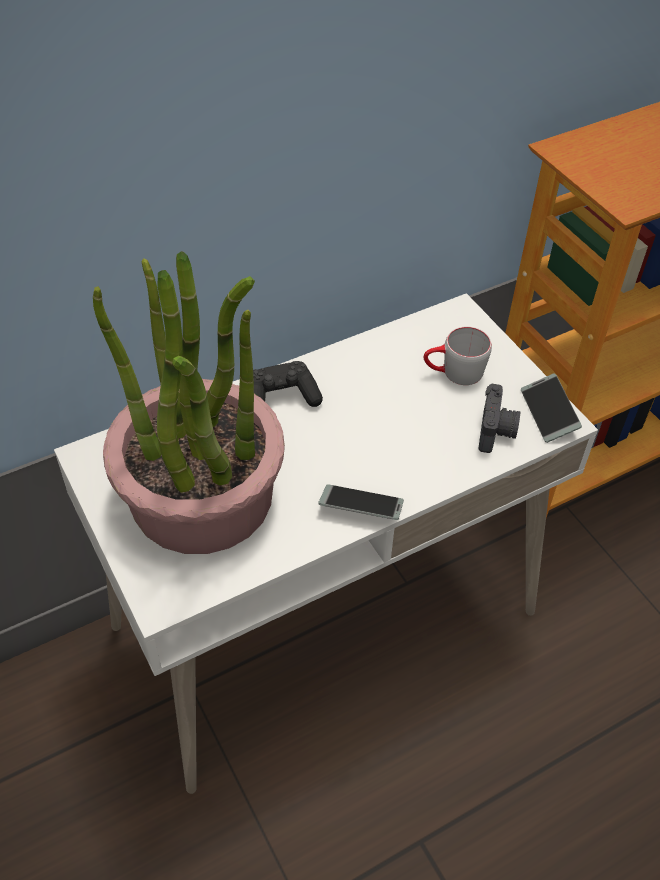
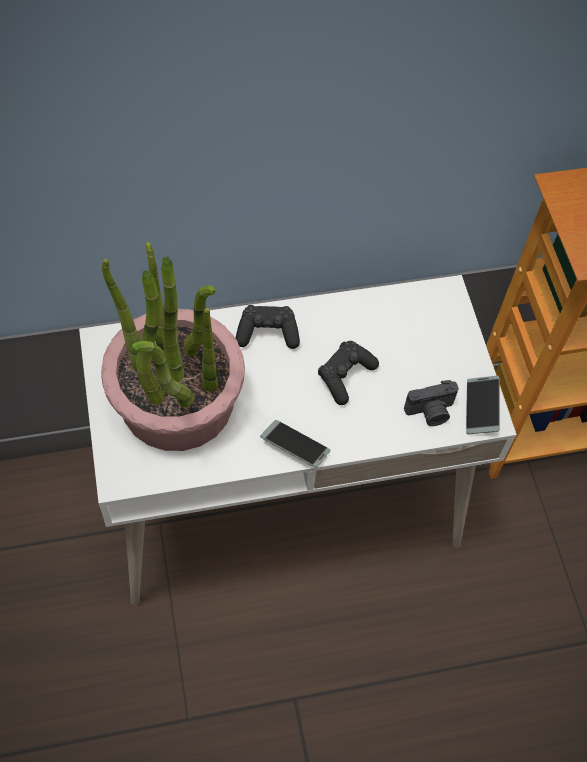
camera: 15 degrees right, 10 degrees up
grey mug [424,326,492,385] -> none
camera [478,384,520,453] -> camera turned 45 degrees clockwise [404,380,459,426]
none -> black game controller [318,341,379,405]

